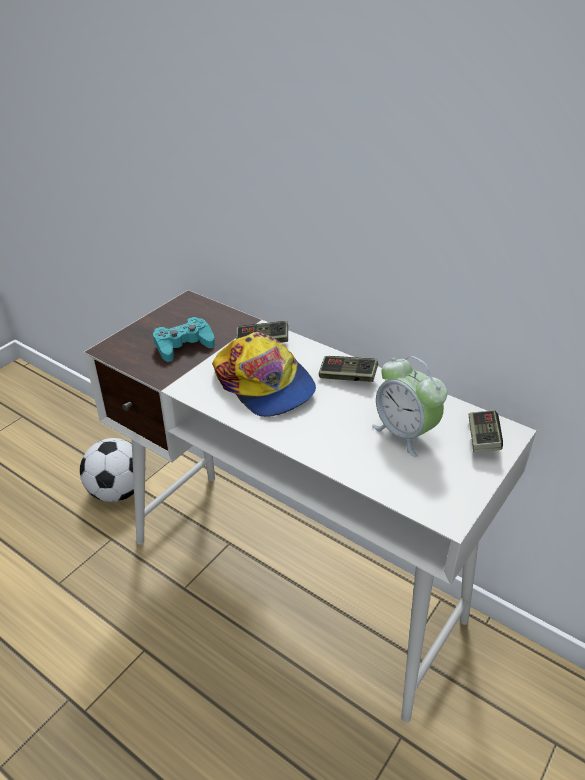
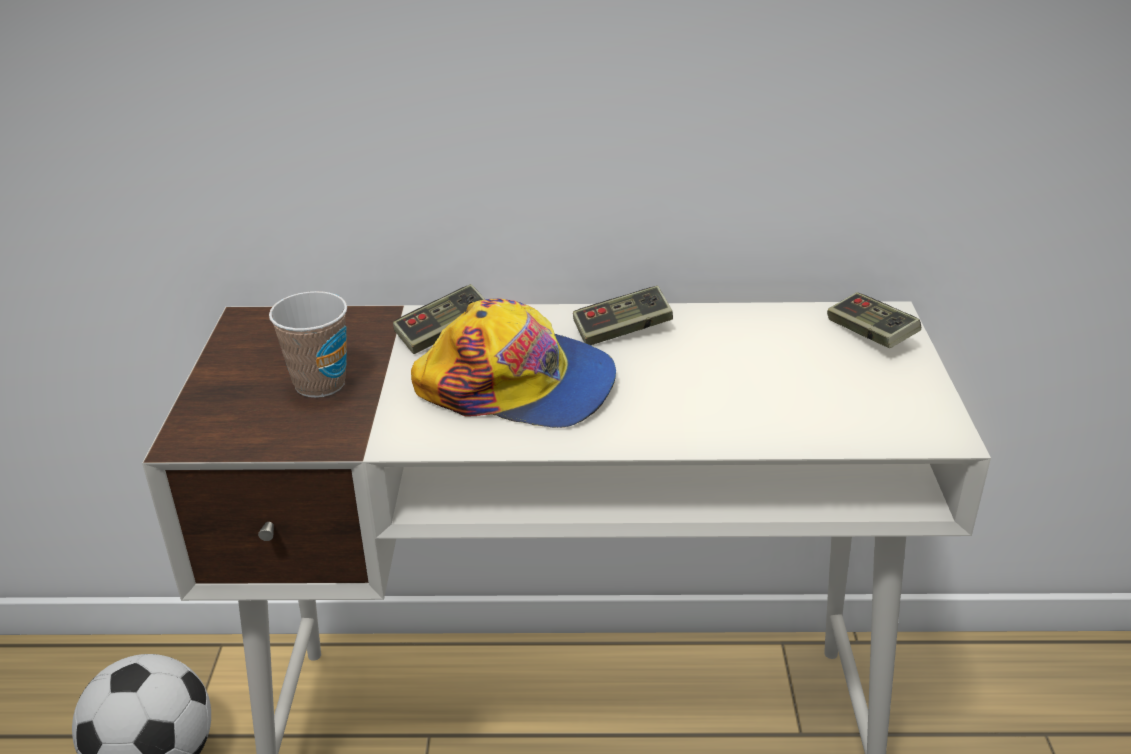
camera: 35 degrees left, 5 degrees down
turquoise game controller [153,317,215,362] -> cup [269,291,347,398]
alarm clock [372,356,447,457] -> none

